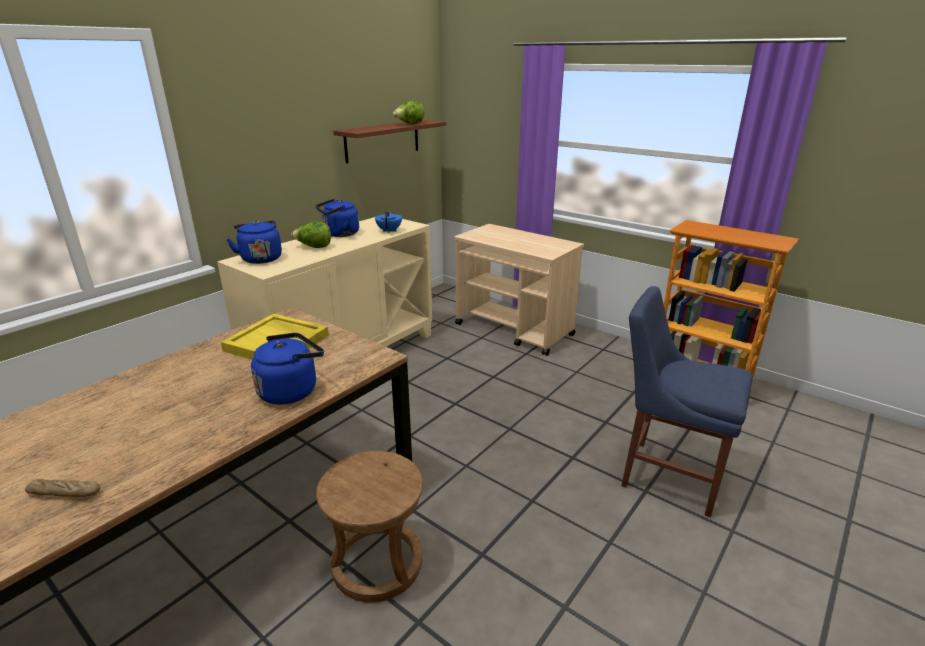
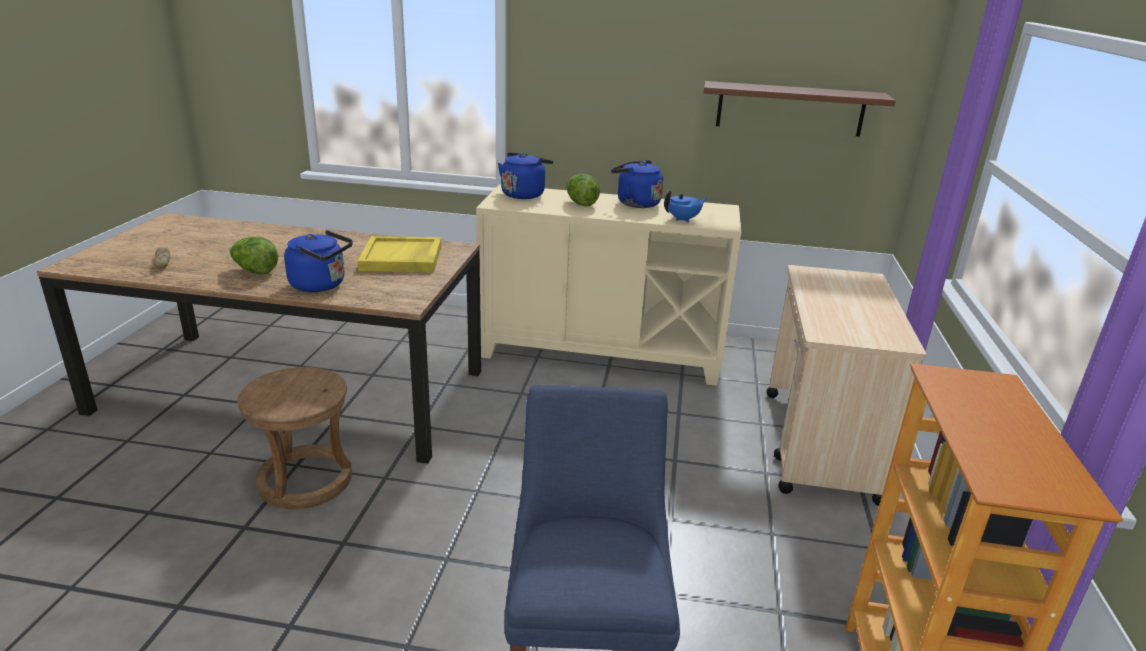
camera: 60 degrees right, 0 degrees up
lettuce [393,100,425,124] -> lettuce moved to [229,237,278,274]

